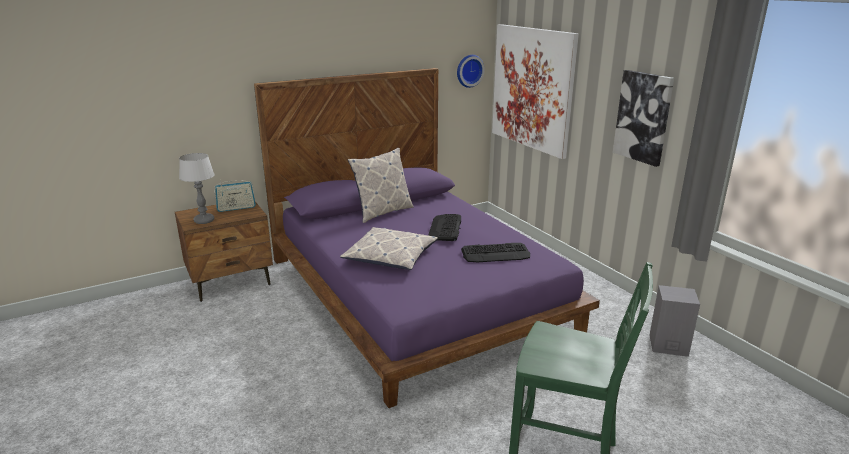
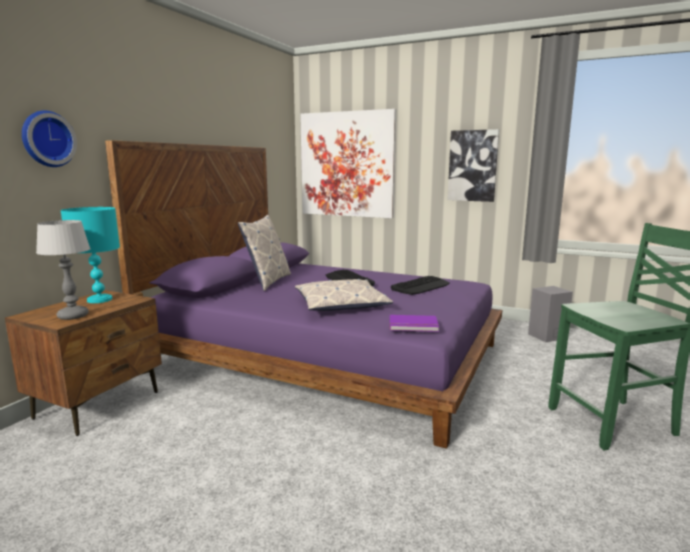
camera: 35 degrees left, 10 degrees down
radio [214,180,256,212] -> turquoise table lamp [61,207,120,303]
wall clock [457,55,485,88] -> wall clock moved to [22,110,77,167]
none -> purple book [390,315,439,332]

